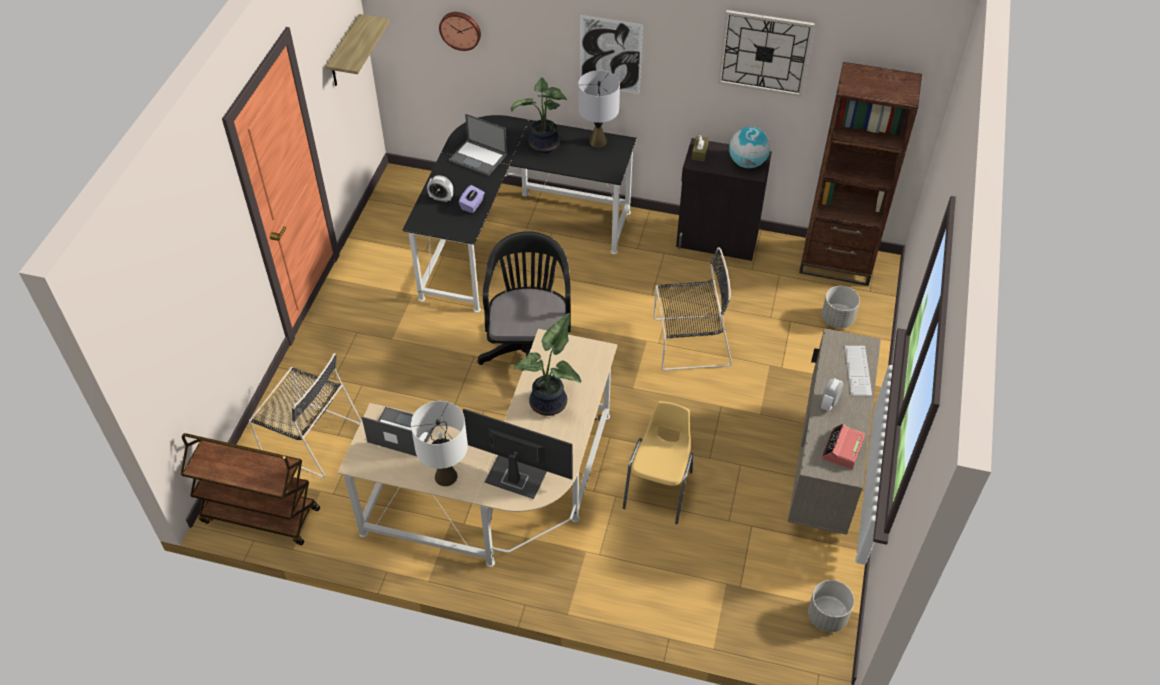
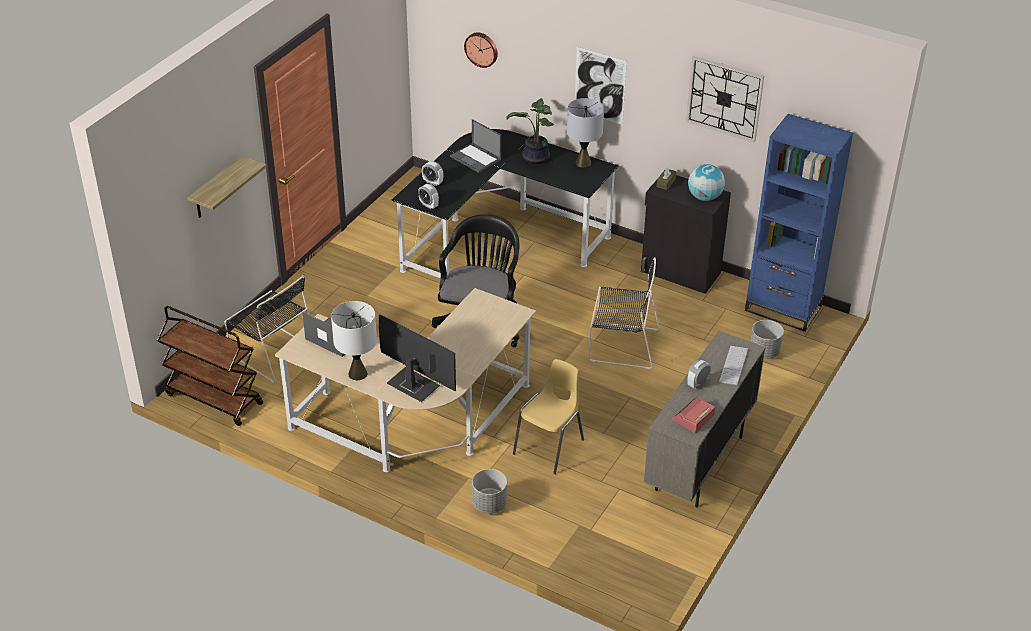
camera: 15 degrees right, 10 degrees down
shelf [325,14,390,86] -> shelf moved to [187,155,267,218]
purple tissue box [458,185,485,213] -> none
potted plant [514,313,581,416] -> none
brown bookcase [799,62,922,286] -> blue bookcase [745,114,853,332]
grey planter [808,580,854,632] -> grey planter moved to [472,469,507,514]
none -> alarm clock [418,184,439,209]

